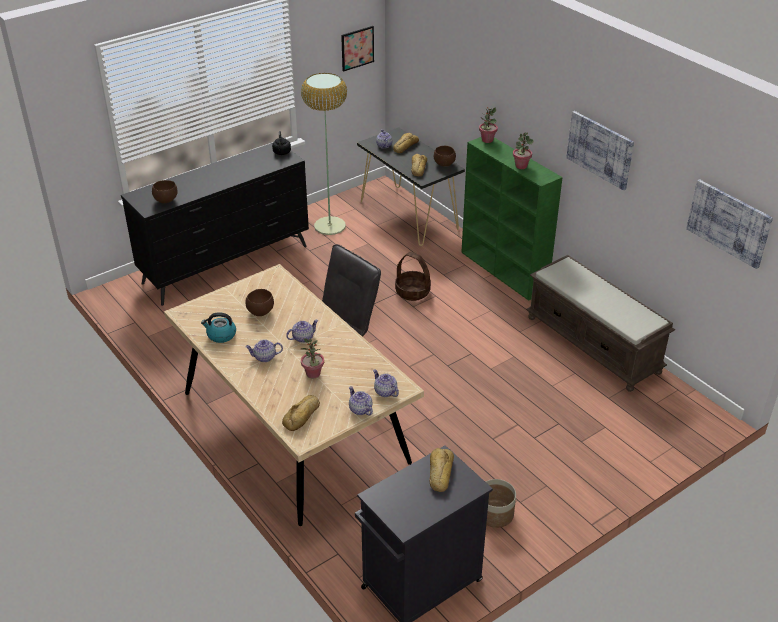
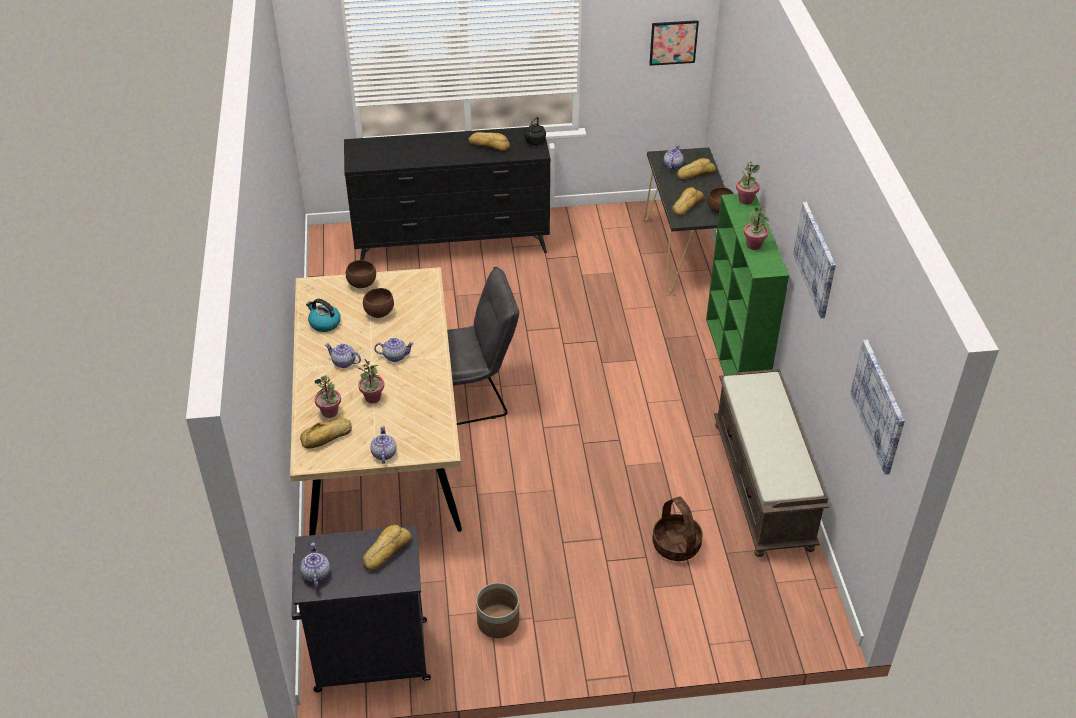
camera: 30 degrees right, 5 degrees up
brown bowl [152,180,178,203] -> brown bowl moved to [346,260,376,288]
floor lamp [301,73,347,235] -> none
teapot [373,369,399,397] -> teapot moved to [300,543,330,587]
basket [395,252,431,301] -> basket moved to [653,496,703,561]
none -> potted plant [315,375,341,418]
none -> bread [468,132,510,152]

